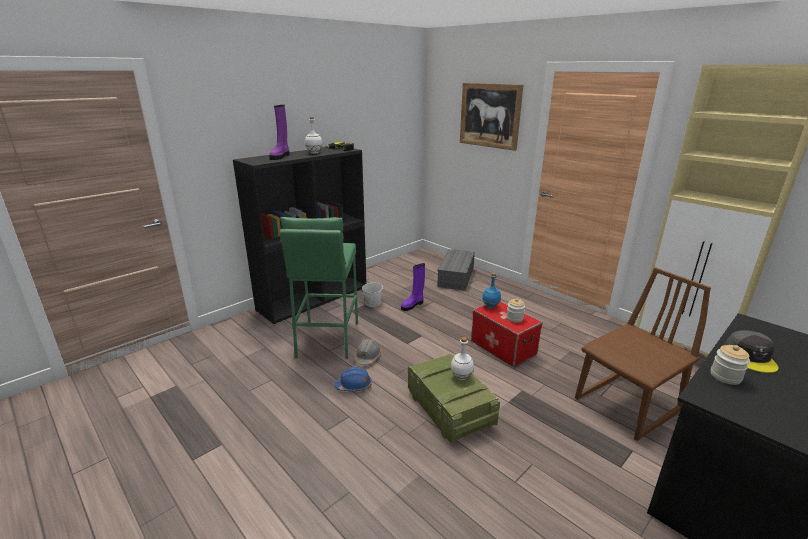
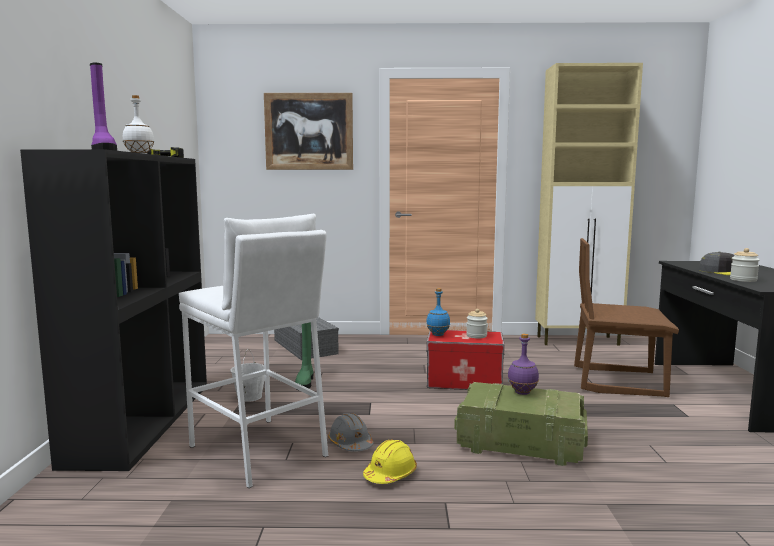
camera: 45 degrees left, 15 degrees down
green stool [280,217,358,359] -> white stool [179,214,328,488]
blue hard hat [334,366,372,391] -> yellow hard hat [363,440,417,484]
purple boot [401,263,425,311] -> green boot [295,322,313,390]
white bottle [450,337,474,380] -> purple bottle [508,334,539,395]
brown chair [575,267,711,441] -> brown chair turned 90 degrees counterclockwise [574,238,679,397]

